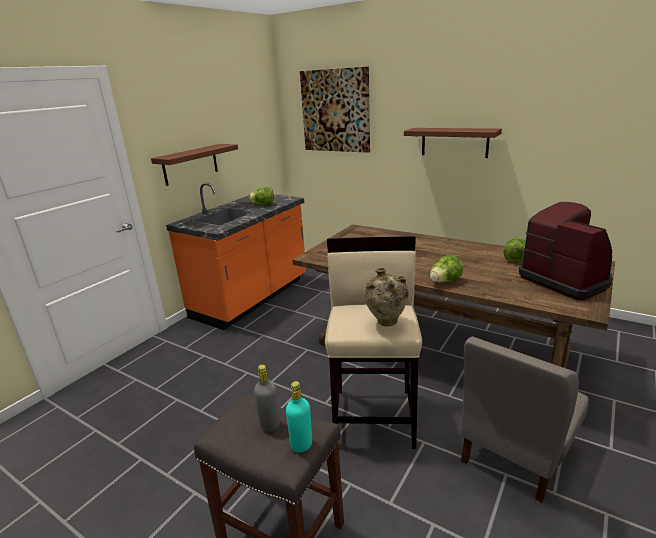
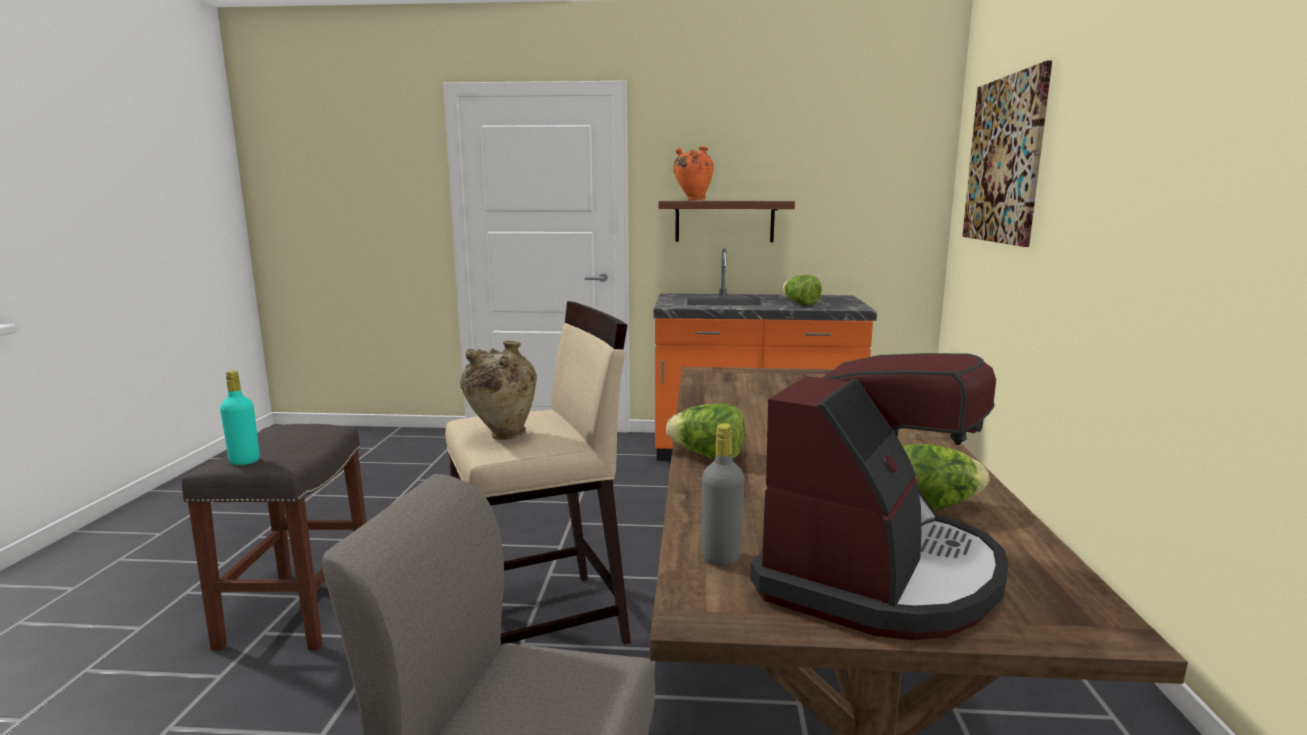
camera: 60 degrees right, 10 degrees down
grey bottle [254,364,280,431] -> grey bottle moved to [702,423,744,567]
brown shelf [404,128,502,158] -> none
none -> orange vase [673,146,714,201]

